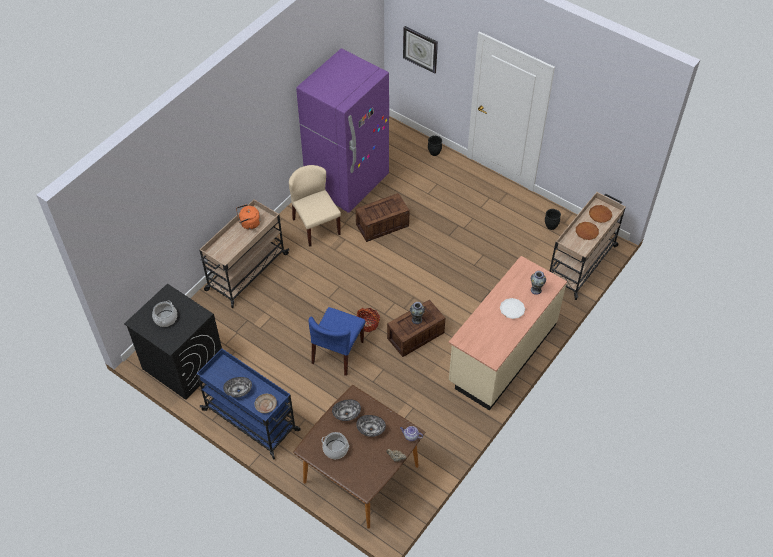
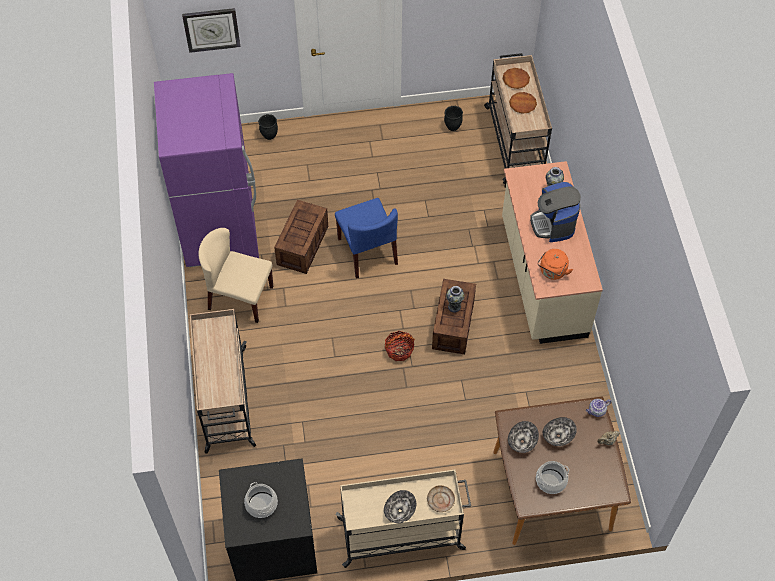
camera: 45 degrees left, 5 degrees up
blue cart [197,348,301,460] -> beige cart [335,470,471,568]
orange kettle [236,204,260,229] -> orange kettle moved to [537,249,573,280]
blue chair [309,307,365,376] -> blue chair moved to [335,198,398,279]
white plate [500,298,525,319] -> coffee machine [530,182,581,242]

